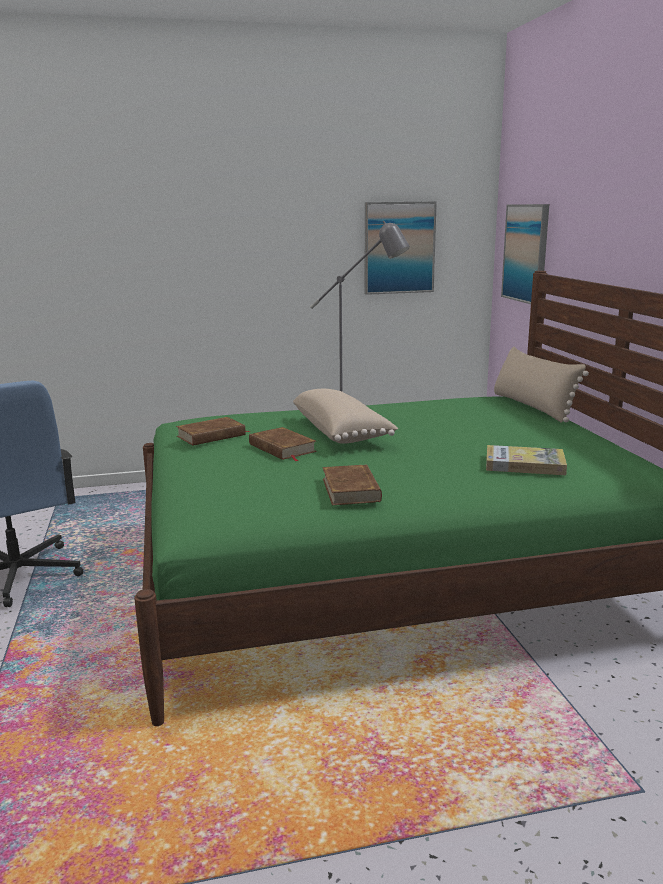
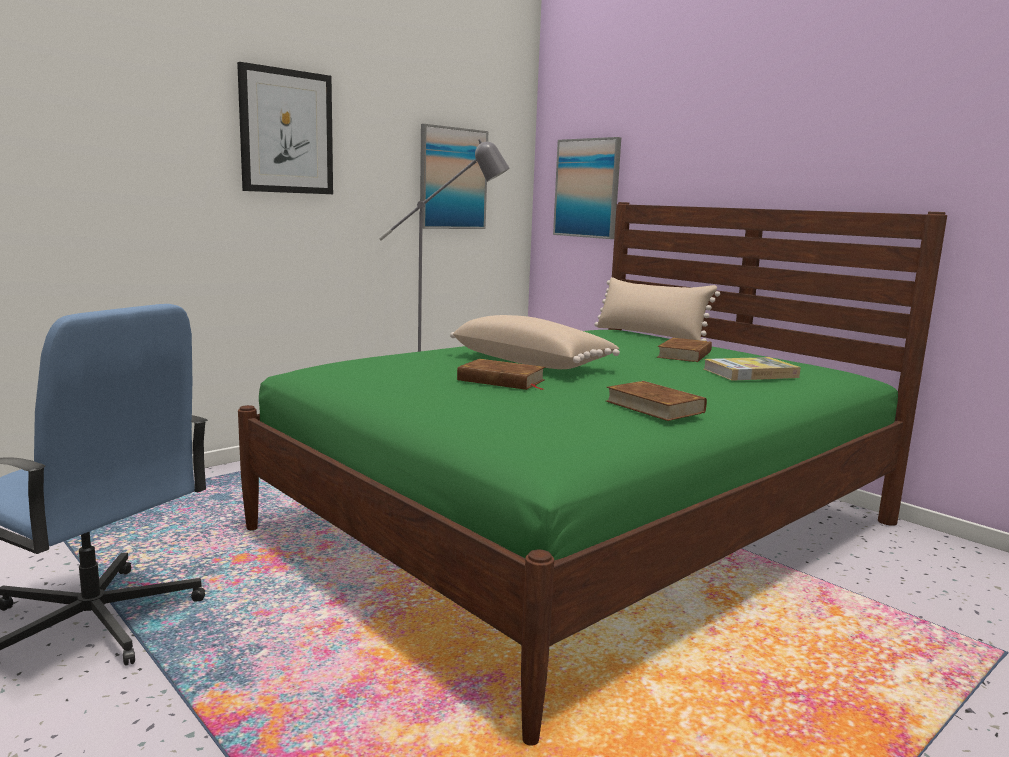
camera: 30 degrees left, 5 degrees down
brown book [176,417,251,446] -> brown book moved to [657,338,712,362]
none -> picture [237,62,333,194]

